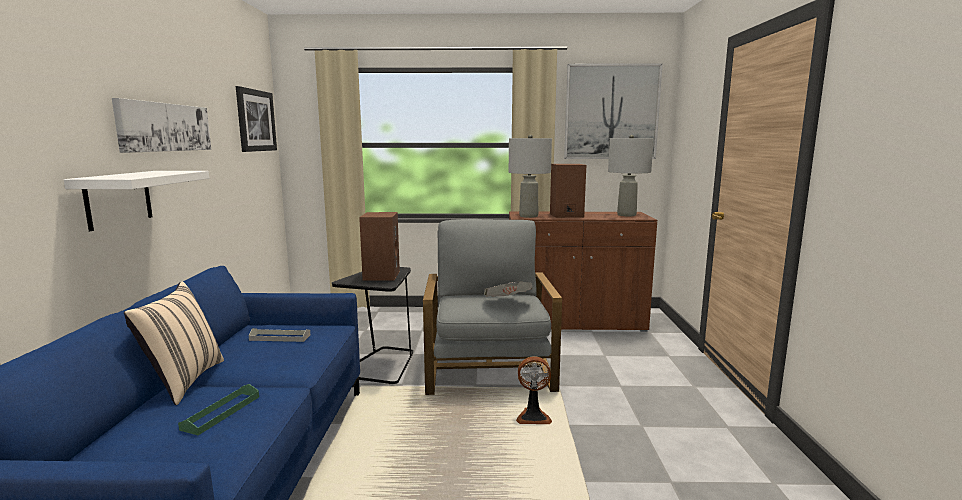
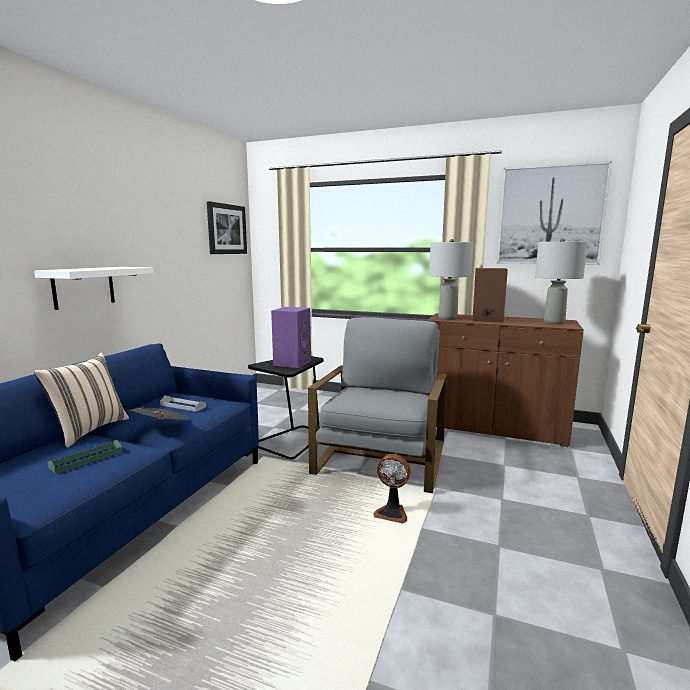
camera: 20 degrees right, 0 degrees up
picture [112,98,211,153] -> none
brown speaker [359,212,400,281] -> purple speaker [271,307,311,368]
newspaper [484,281,532,297] -> newspaper moved to [129,408,188,420]

